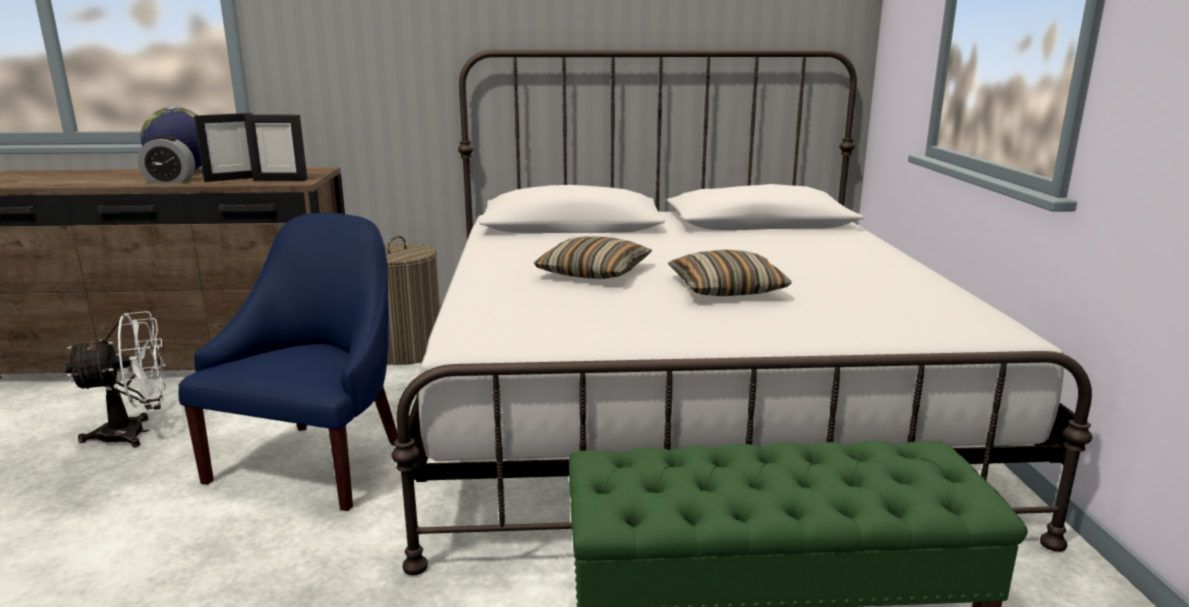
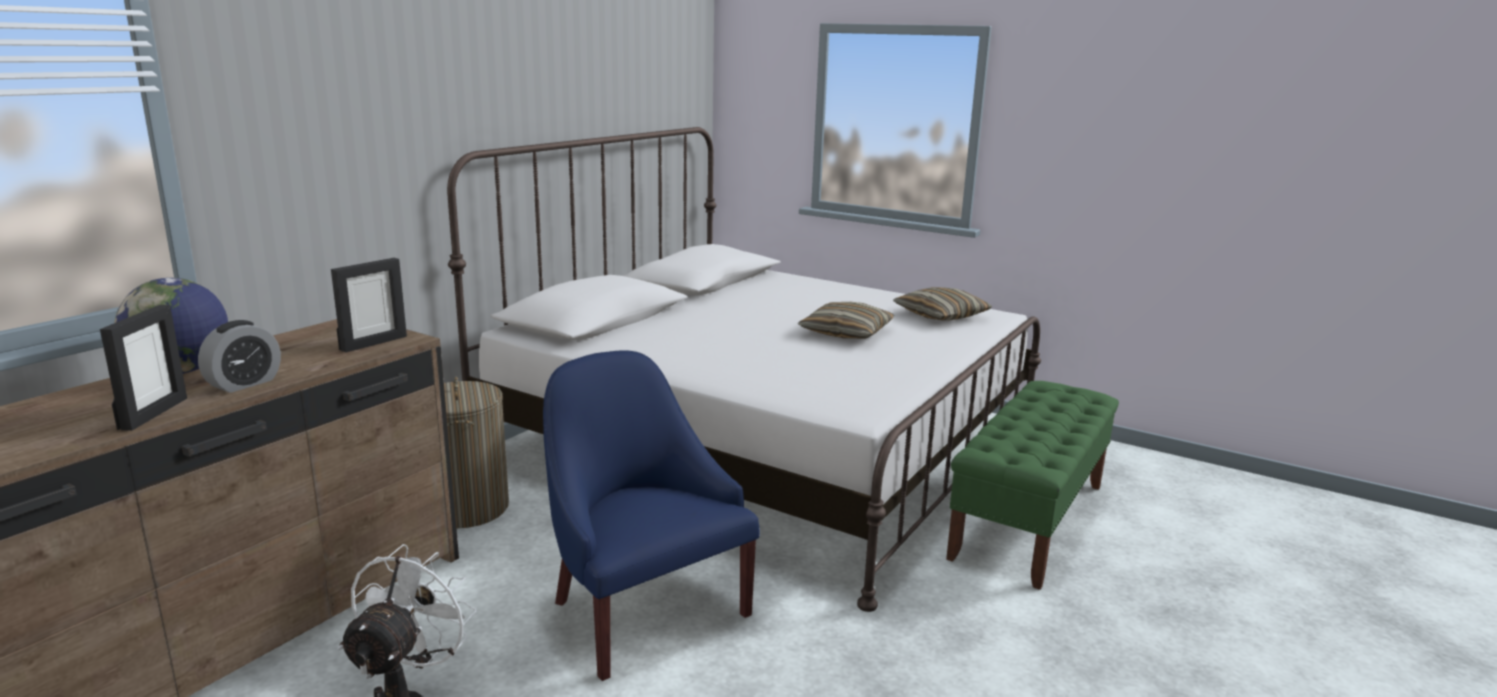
camera: 55 degrees left, 0 degrees up
picture frame [194,113,253,182] -> picture frame moved to [100,305,187,431]
pillow [534,236,652,279] -> pillow moved to [893,287,992,321]

